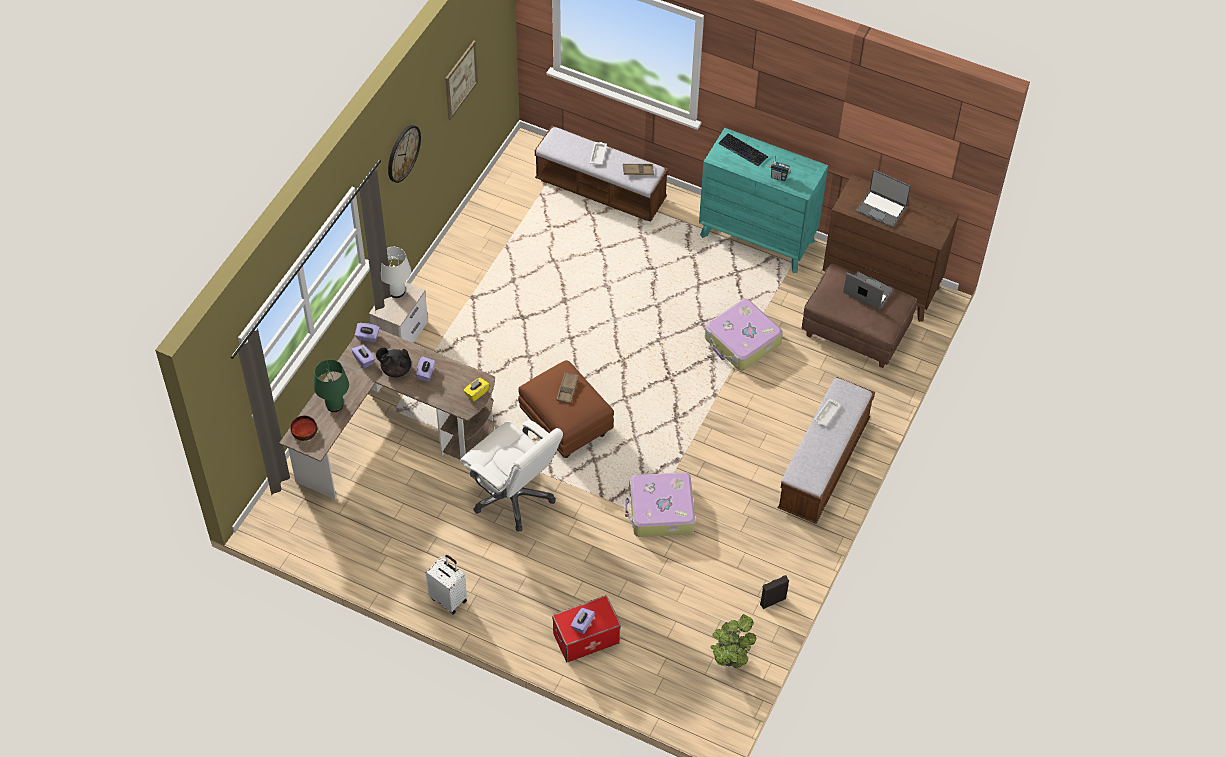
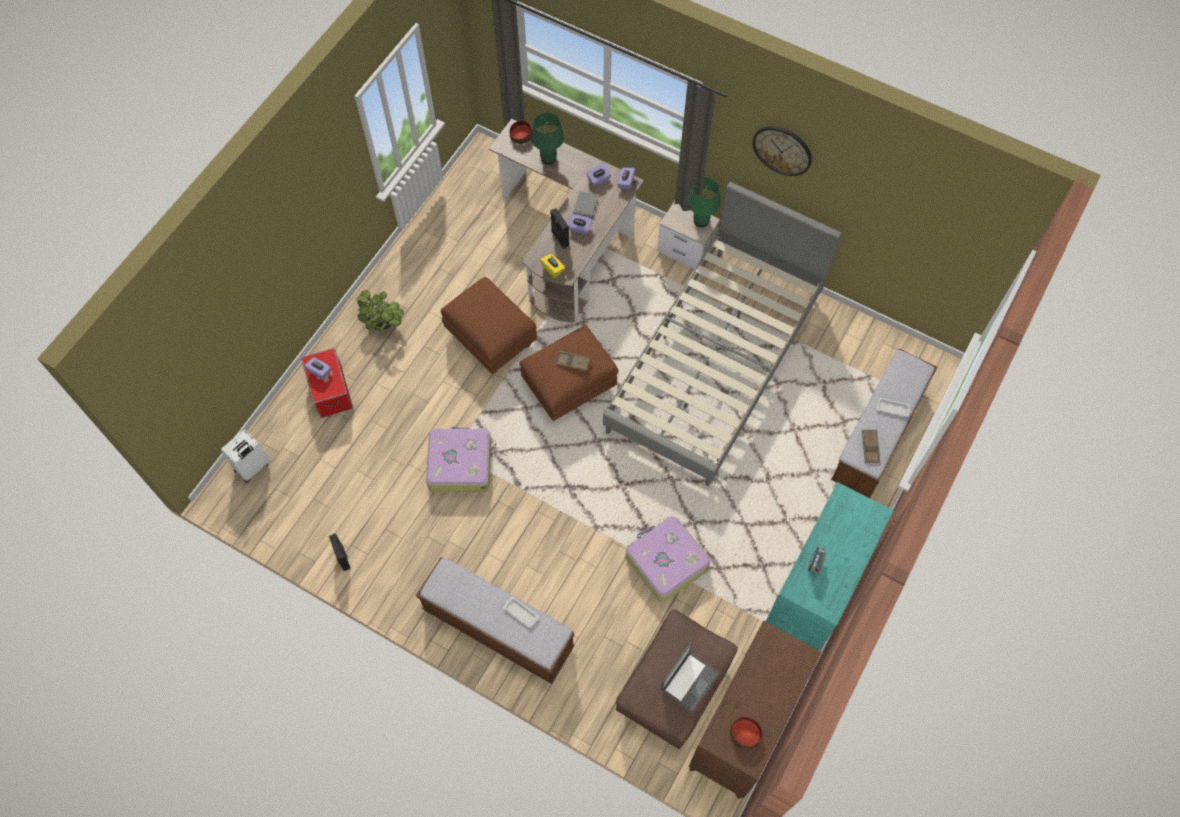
camera: 95 degrees right, 10 degrees up
black teapot [376,348,411,377] -> grey book [573,191,598,218]
white table lamp [381,247,411,298] -> green table lamp [688,177,721,227]
white suitcase [425,555,467,615] -> white suitcase moved to [221,429,270,483]
picture [445,41,478,120] -> none
white office chair [460,420,563,532] -> brown ottoman [441,277,537,374]
potted plant [710,614,756,668] -> potted plant moved to [356,290,404,332]
keyboard [718,133,768,167] -> none
laptop [856,169,911,228] -> none
none -> black speaker [550,208,569,249]
none -> grey bed [603,182,841,486]
none -> bowl [730,717,762,749]

